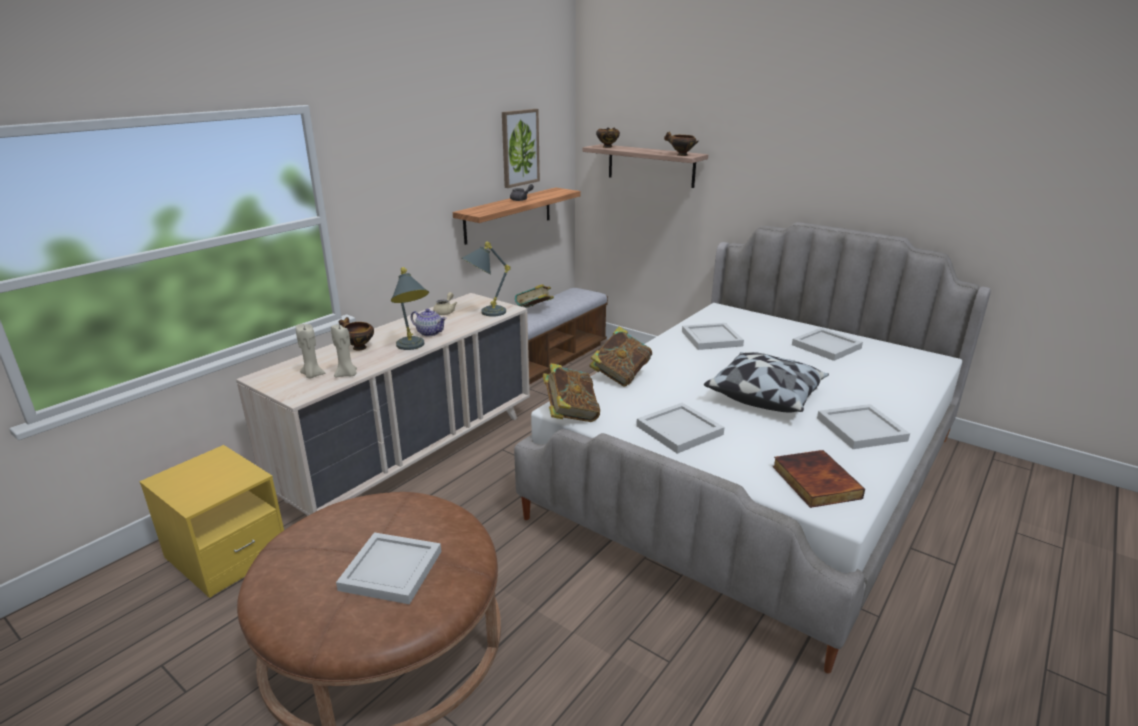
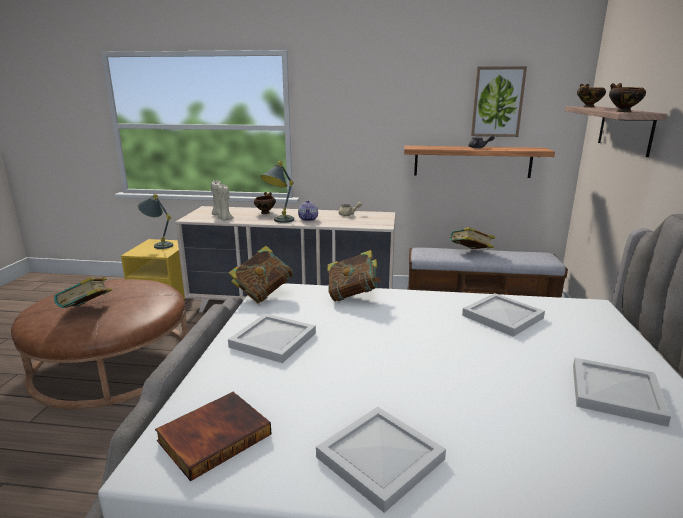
camera: 60 degrees right, 5 degrees down
white tray [336,532,441,604] -> book [54,277,112,308]
grey table lamp [462,242,511,317] -> grey table lamp moved to [138,194,173,249]
pillow [704,352,829,413] -> none

